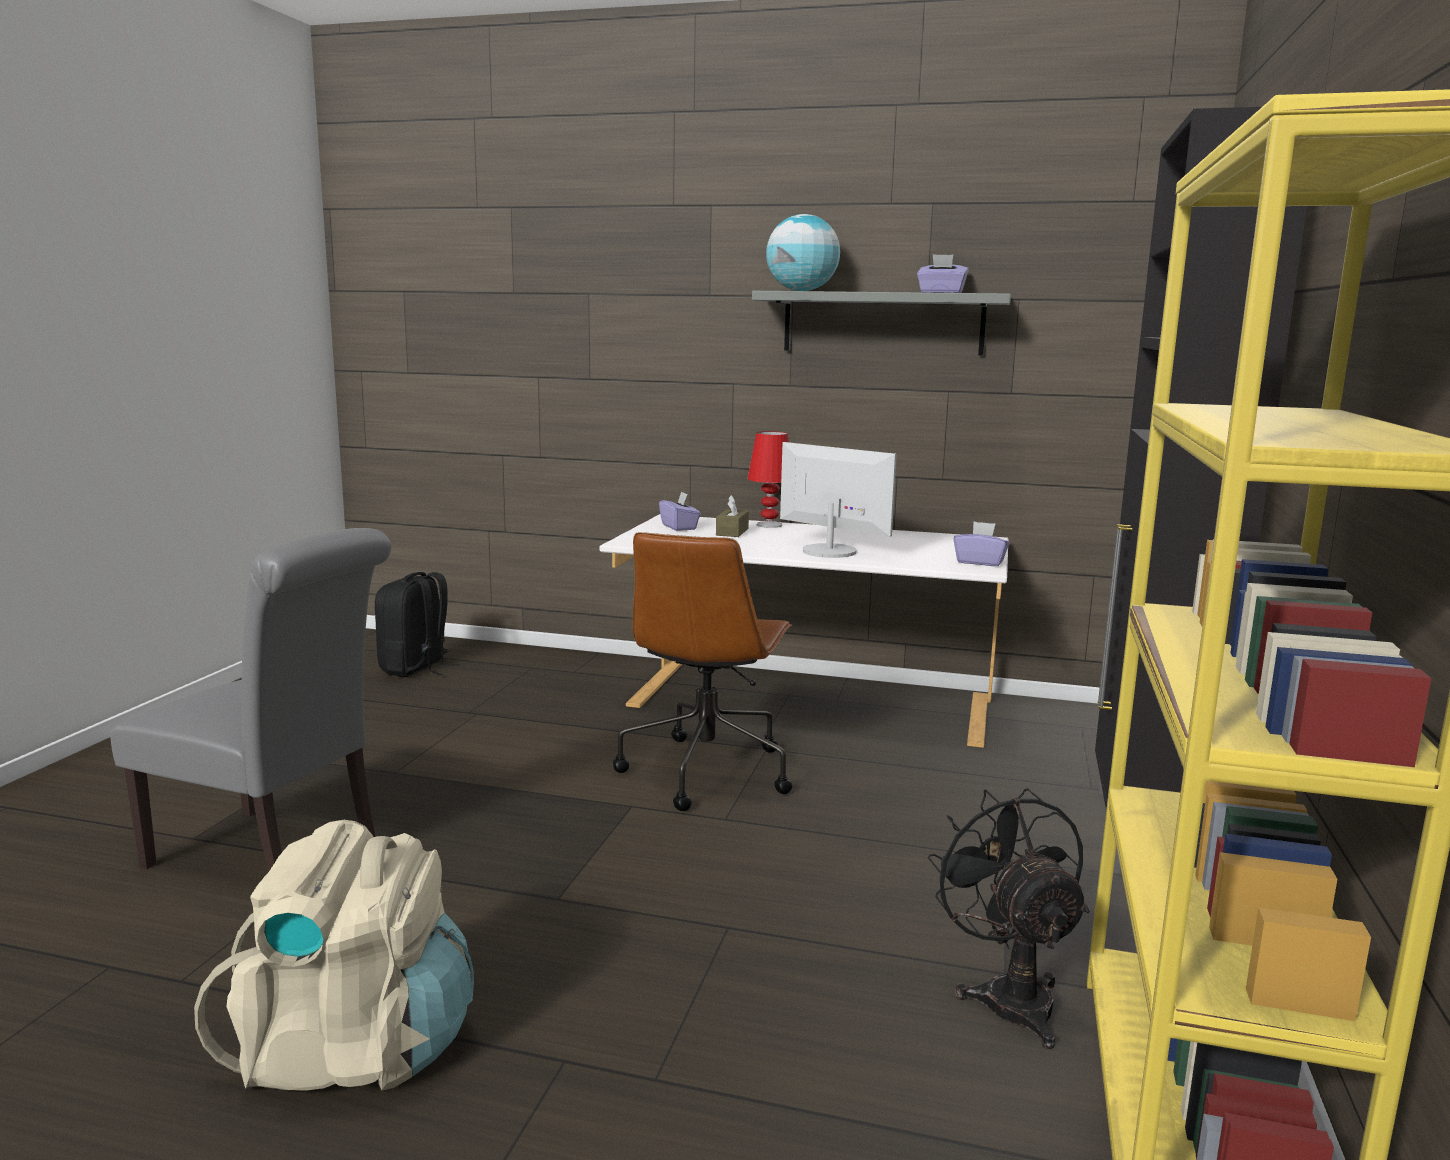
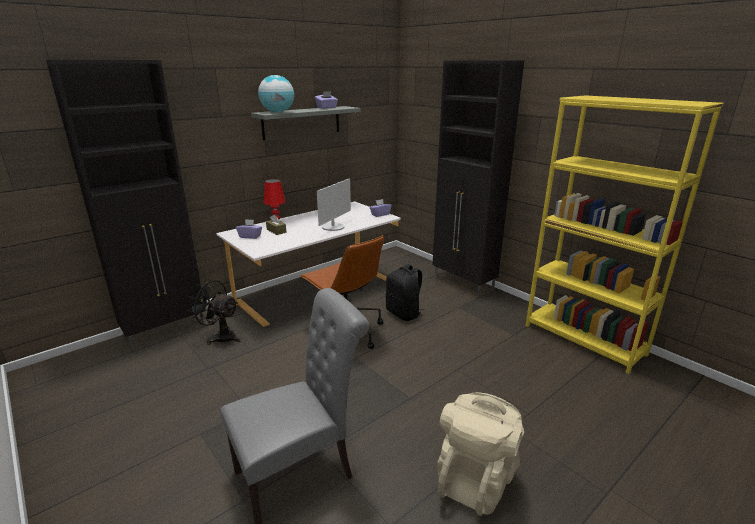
camera: 55 degrees left, 10 degrees up
black backpack [375,572,460,677] -> black backpack moved to [385,264,425,321]
monitor [780,442,897,558] -> monitor turned 135 degrees clockwise [317,178,351,231]
black fan [928,788,1090,1049] -> black fan moved to [187,279,240,345]
none -> black cabinet [46,60,205,350]

